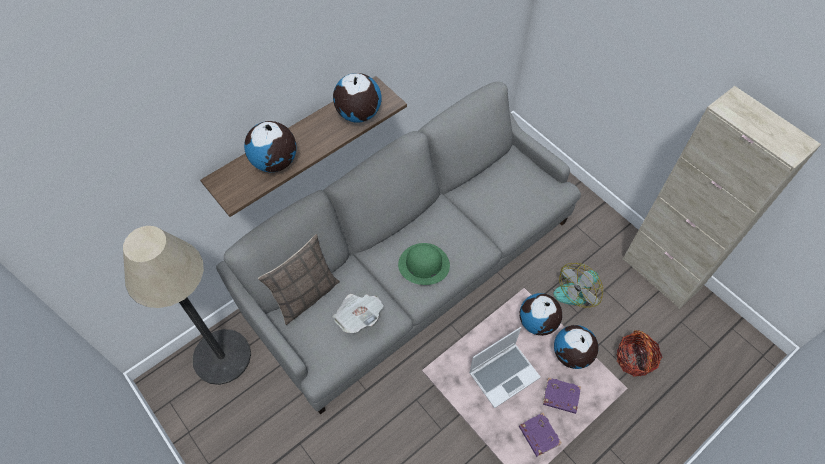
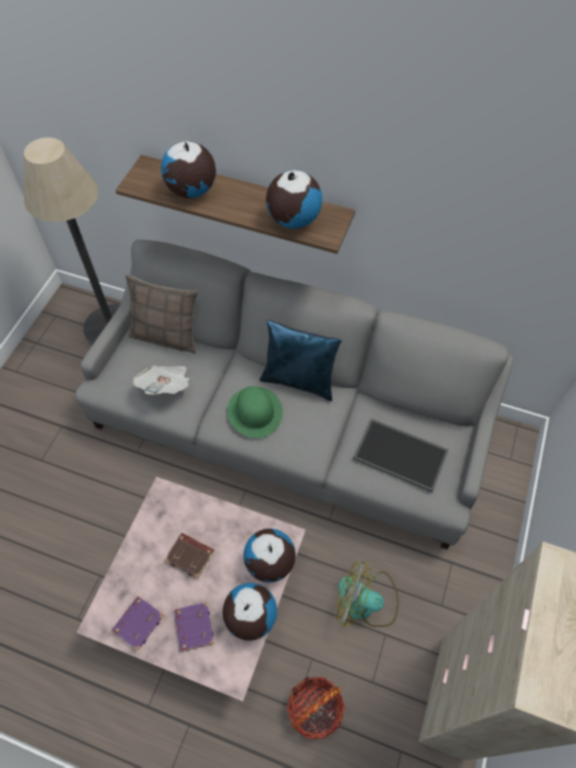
camera: 60 degrees right, 0 degrees up
laptop [469,327,541,408] -> brown book [165,533,214,579]
none -> blue pillow [260,320,342,401]
none -> tray [353,418,449,492]

